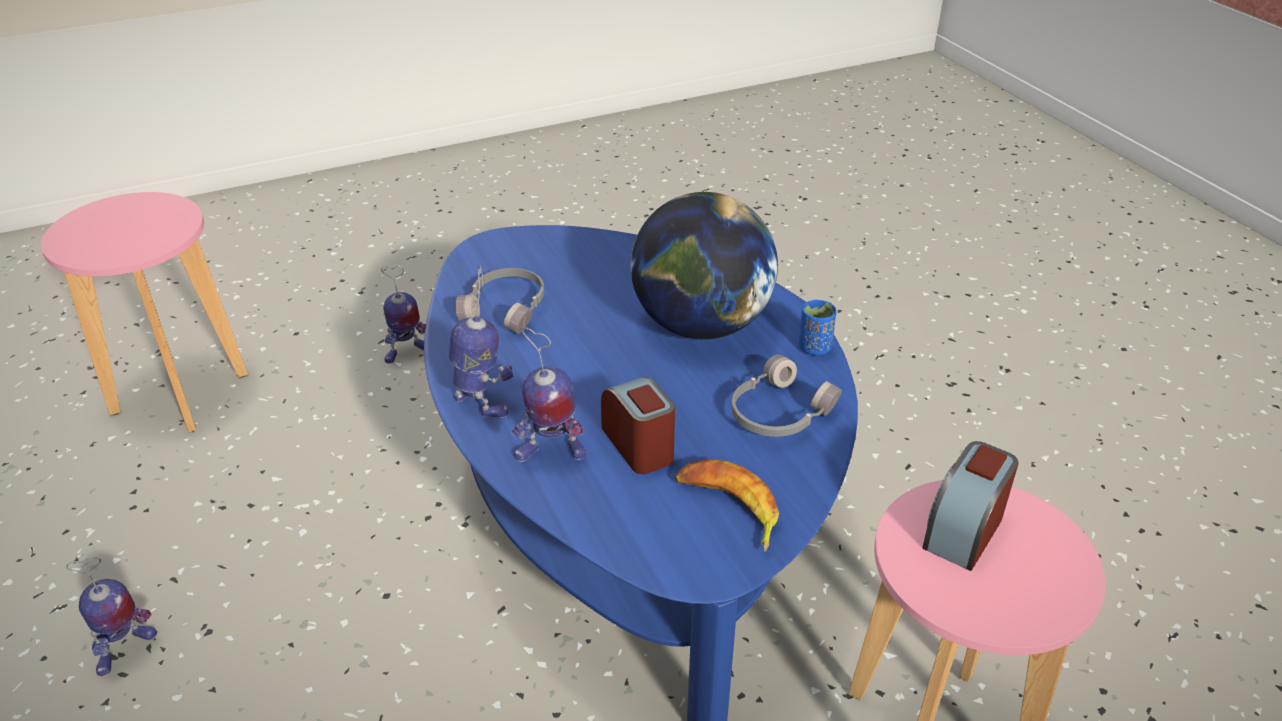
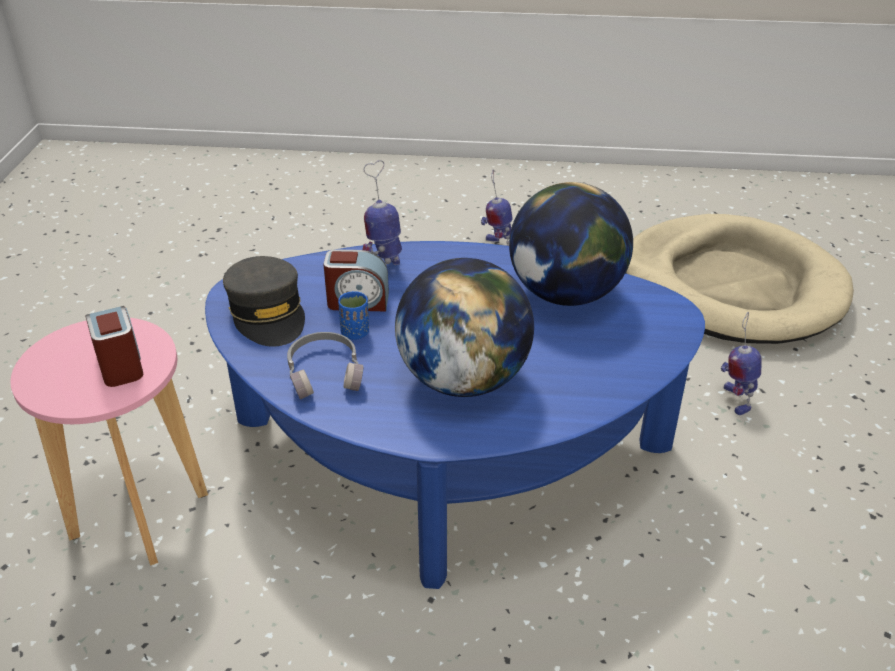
camera: 120 degrees right, 0 degrees up
pink stool [41,192,248,432] -> beige dog bed [626,214,854,344]
toy robot [449,265,514,418] -> none
grey headphones [455,268,544,334] -> globe [509,182,633,306]
banana [675,459,779,552] -> grey cap [223,256,305,347]
blue cup [799,300,837,356] -> blue cup moved to [338,291,369,340]

